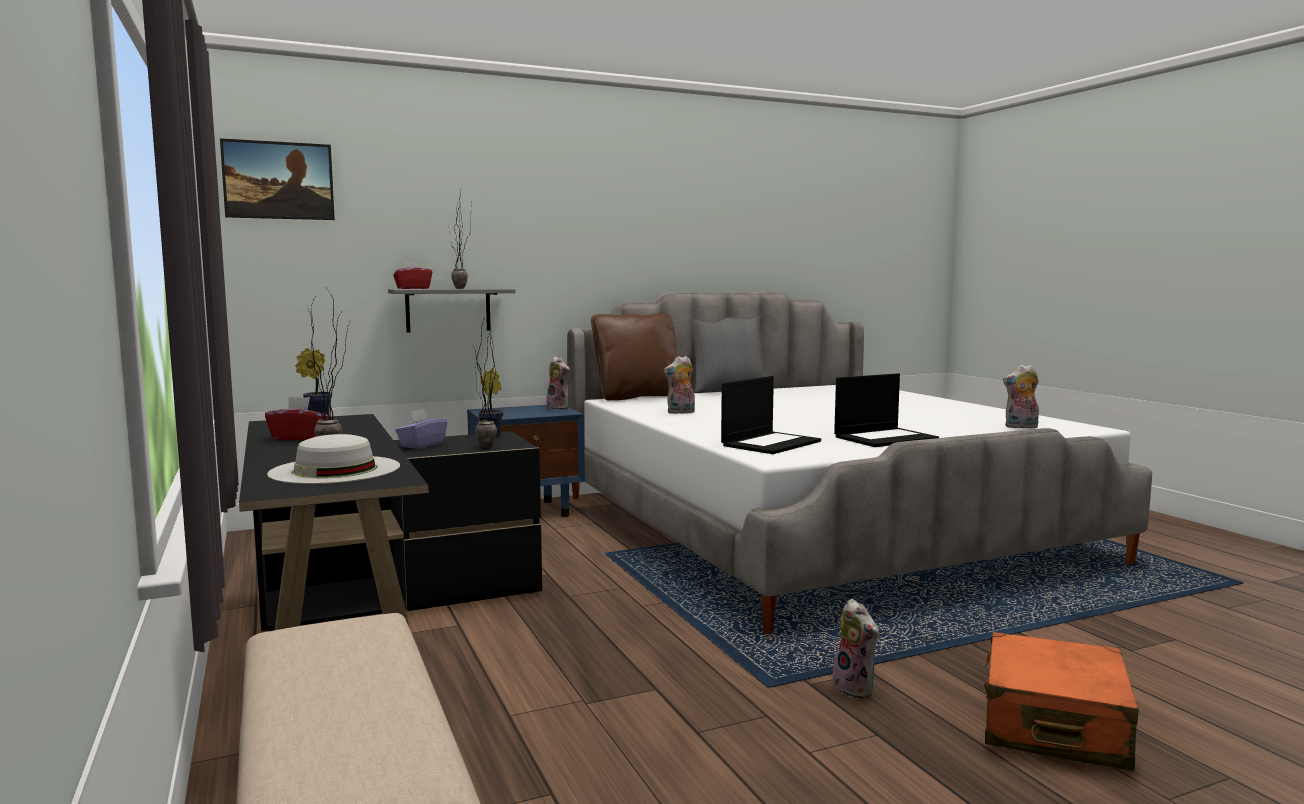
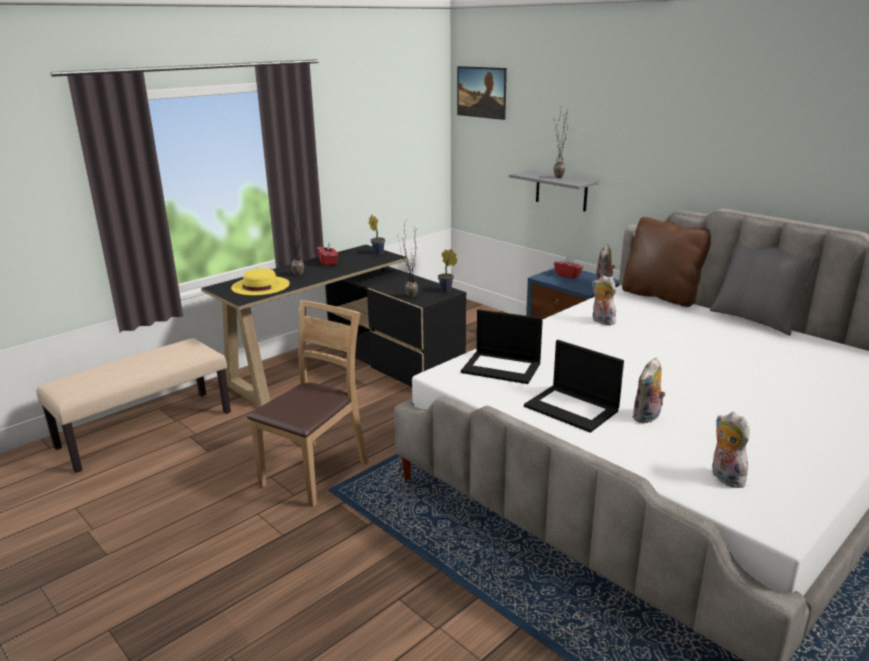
camera: 70 degrees right, 15 degrees up
white hat [267,434,400,484] -> yellow hat [231,268,290,295]
red tissue box [393,261,432,289] -> red tissue box moved to [554,255,583,279]
purple tissue box [395,409,447,449] -> none
plush toy [832,599,879,698] -> plush toy moved to [632,357,666,423]
orange suitcase [984,632,1139,771] -> none
none -> brown chair [247,300,369,507]

